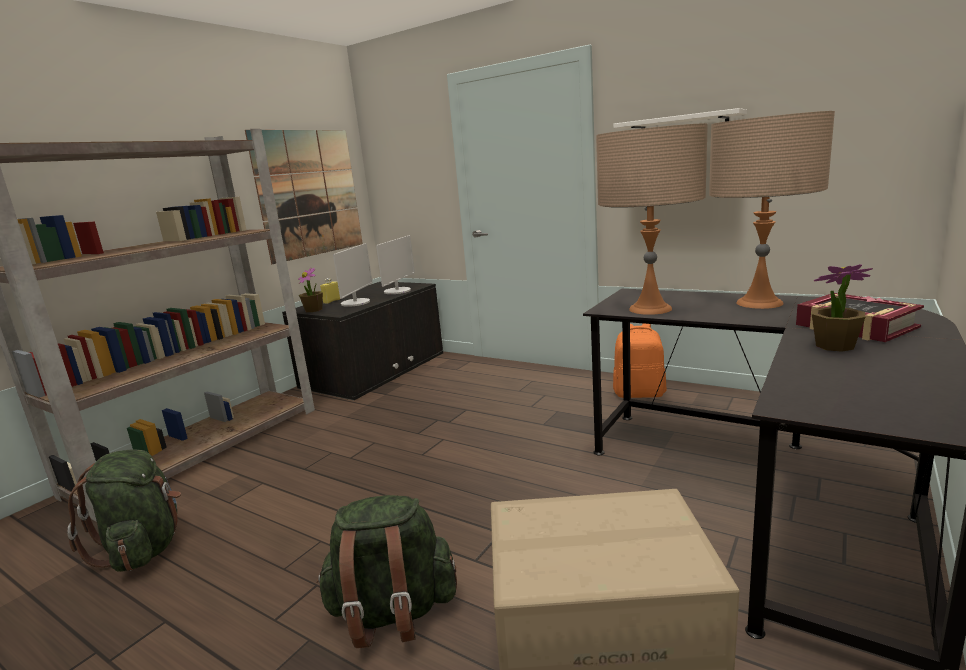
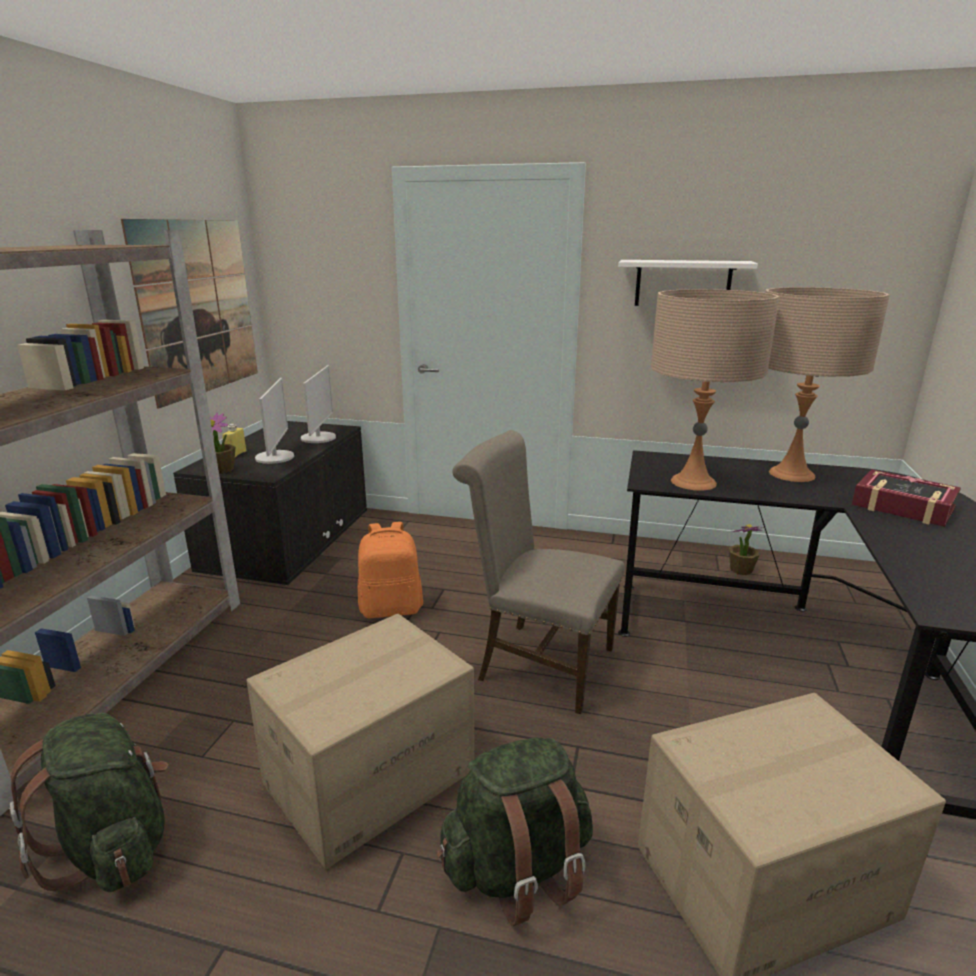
camera: 20 degrees left, 5 degrees up
orange backpack [613,323,667,398] -> orange backpack moved to [358,522,423,618]
potted plant [812,264,873,352] -> potted plant moved to [729,524,764,575]
none -> cardboard box [247,614,474,869]
none -> beige chair [452,430,625,714]

